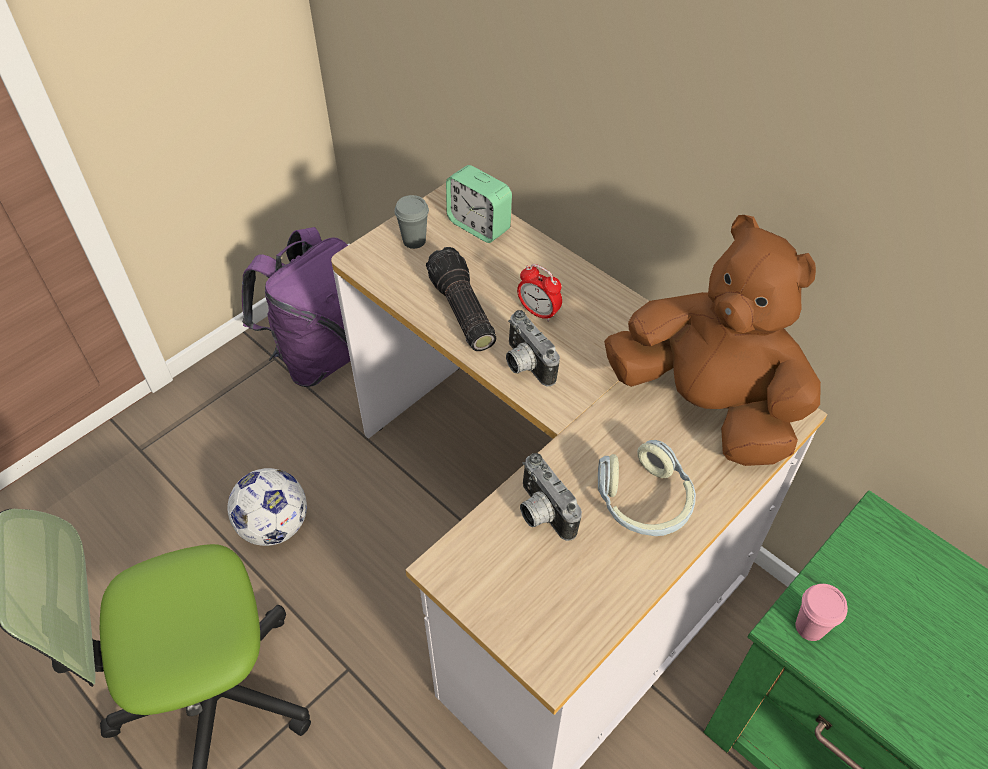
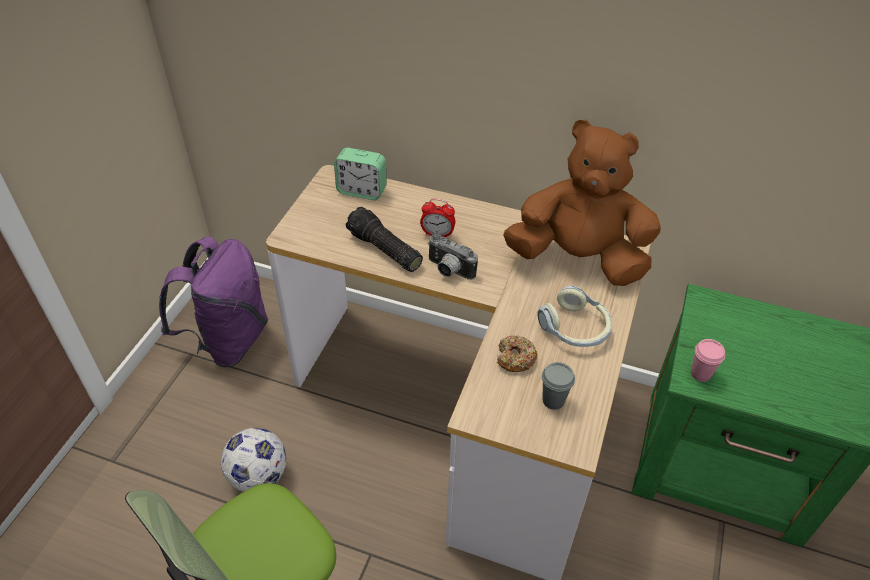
camera: 25 degrees left, 5 degrees down
grey cup [394,195,429,249] -> grey cup moved to [542,362,575,410]
camera [520,453,582,541] -> donut [497,335,538,372]

